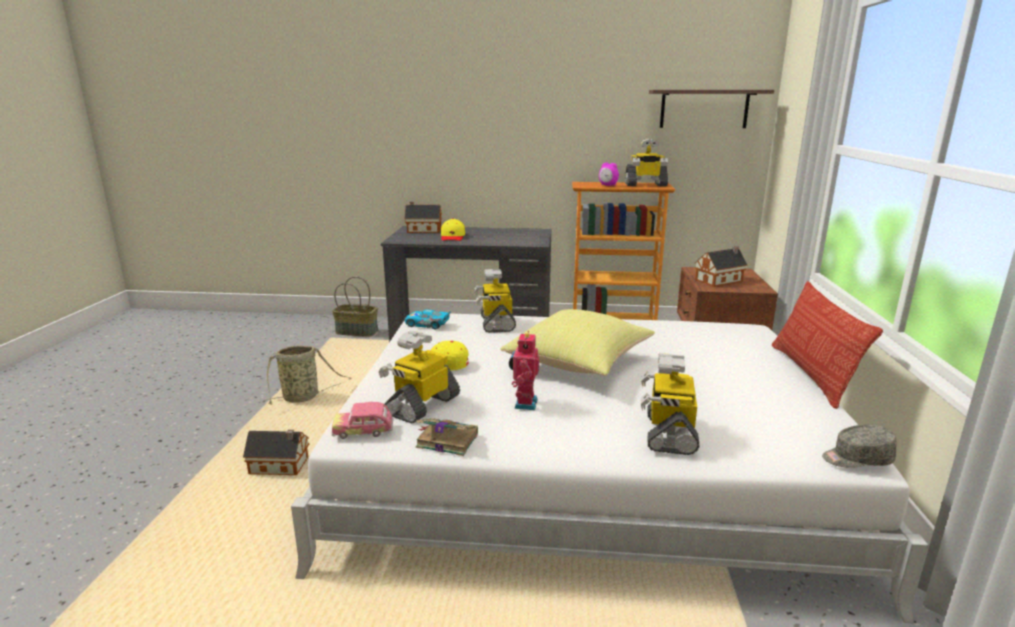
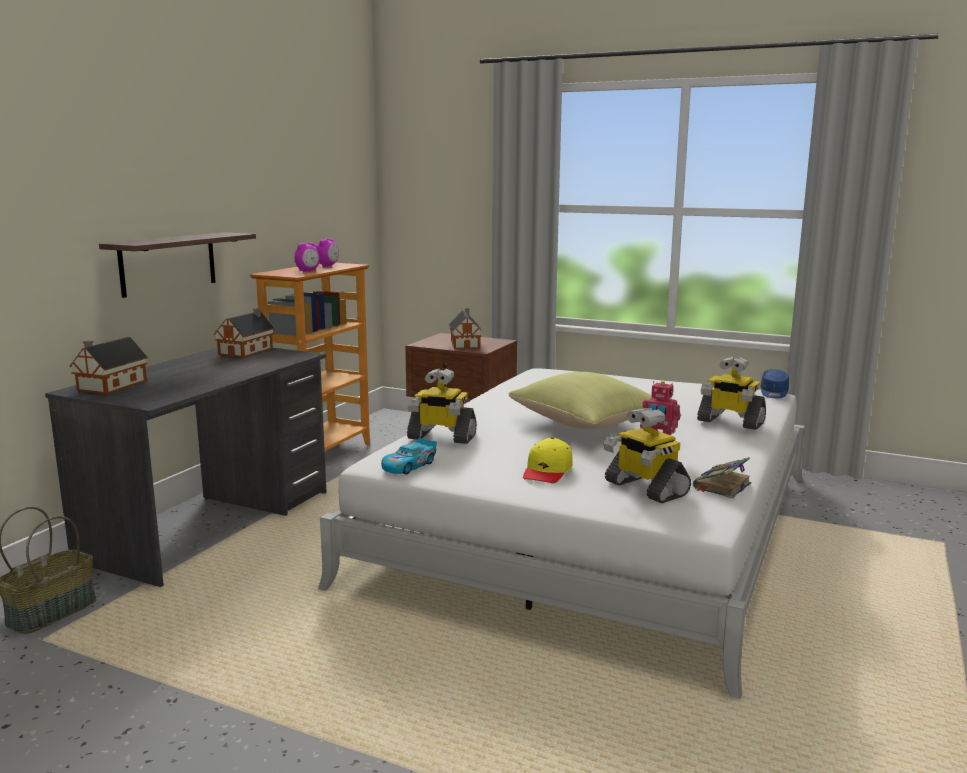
camera: 70 degrees left, 5 degrees down
toy house [243,429,309,475] -> toy house moved to [214,308,275,358]
basket [263,345,352,404] -> none
toy car [331,402,394,439] -> none
yellow cap [441,218,465,241] -> none
toy robot [625,139,668,186] -> alarm clock [316,239,339,266]
shelf [649,90,774,128] -> shelf moved to [99,232,256,298]
pillow [772,281,883,409] -> none
grey cap [822,425,896,468] -> blue cap [760,369,789,398]

